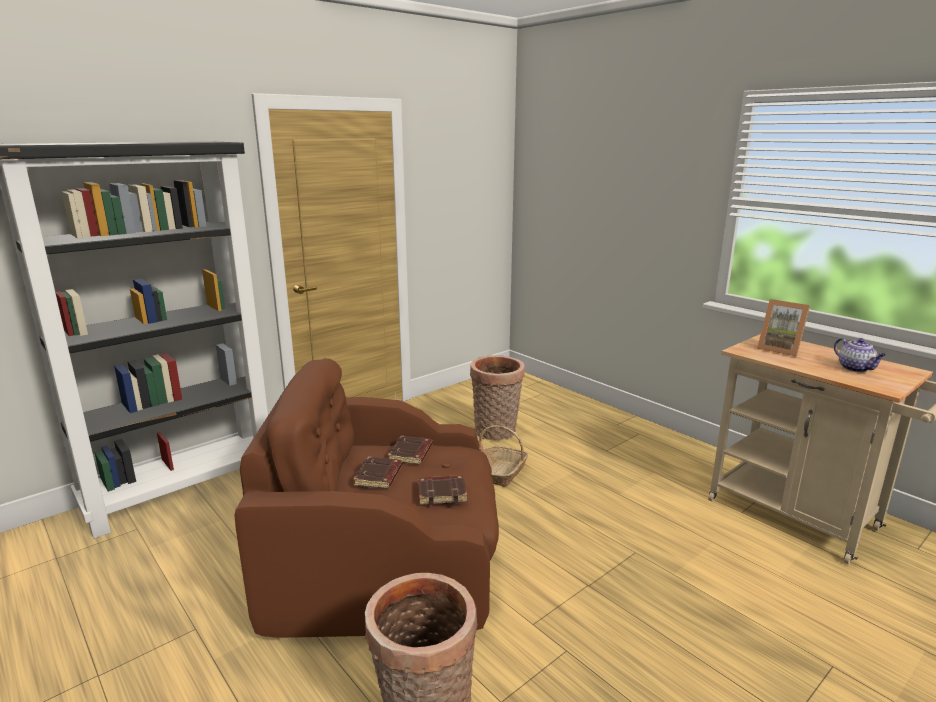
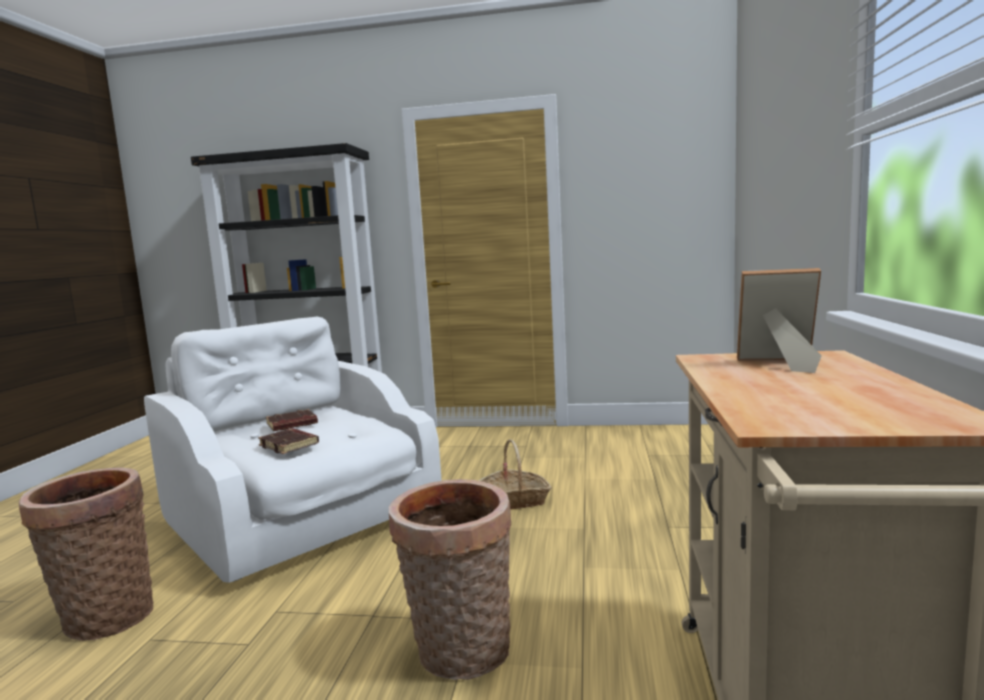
camera: 50 degrees right, 10 degrees down
brown armchair [234,358,499,638] -> white armchair [144,317,442,583]
brown book [388,436,433,464] -> none
basket [470,355,525,440] -> basket moved to [389,479,511,680]
picture frame [757,299,810,357] -> picture frame turned 105 degrees clockwise [737,268,821,373]
teapot [834,338,886,372] -> none

